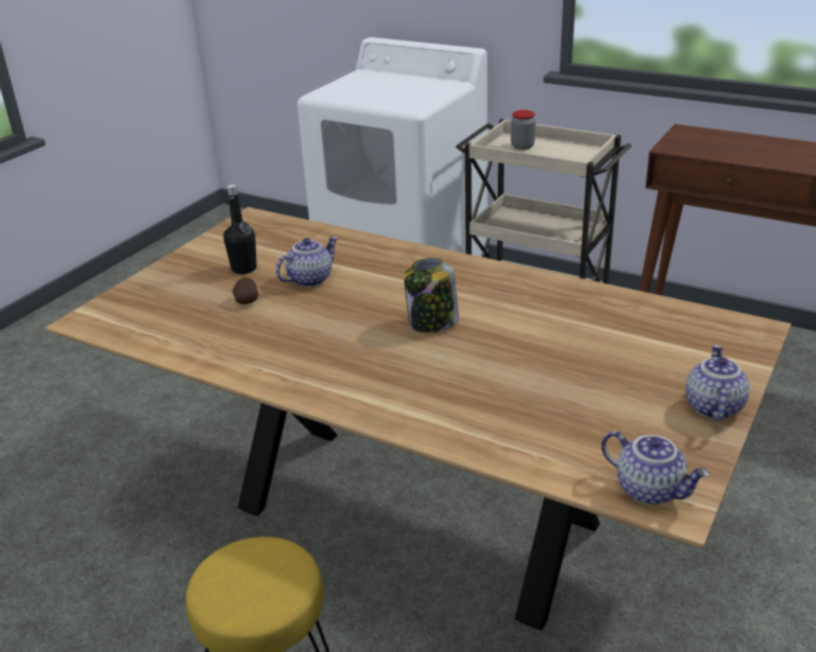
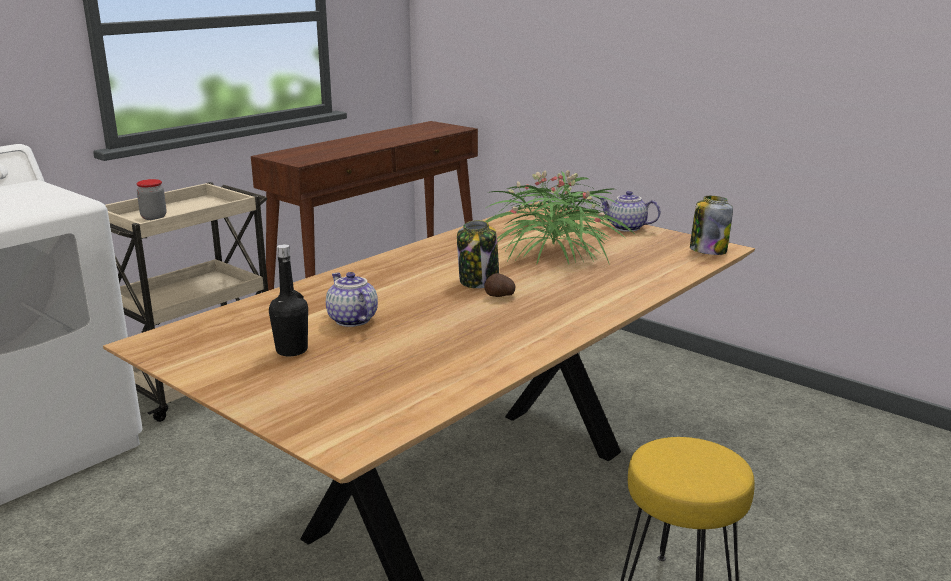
camera: 80 degrees left, 10 degrees down
potato [233,278,258,304] -> potato moved to [484,273,515,297]
teapot [601,431,710,505] -> jar [690,196,733,255]
none -> potted plant [485,170,635,266]

